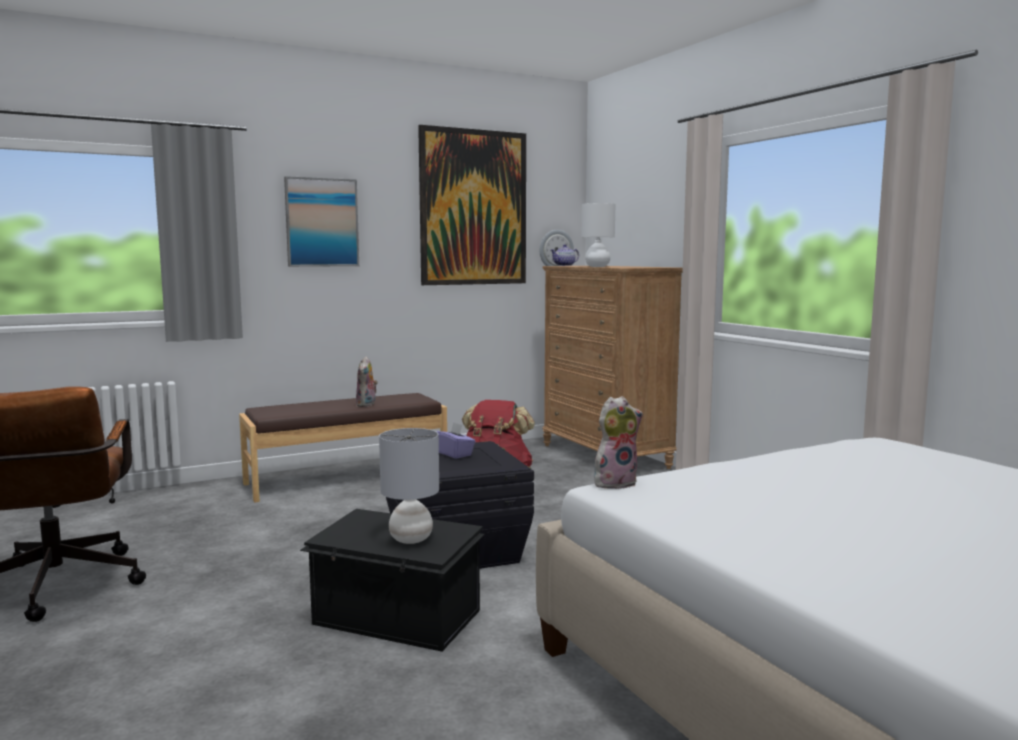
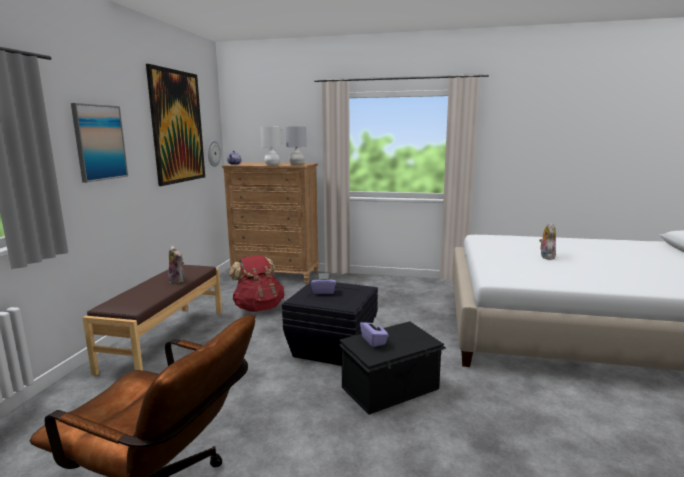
camera: 50 degrees left, 5 degrees up
grey table lamp [379,428,439,544] -> grey table lamp moved to [286,126,307,165]
plush toy [594,396,643,489] -> plush toy moved to [539,222,556,260]
none -> purple tissue box [360,318,389,347]

